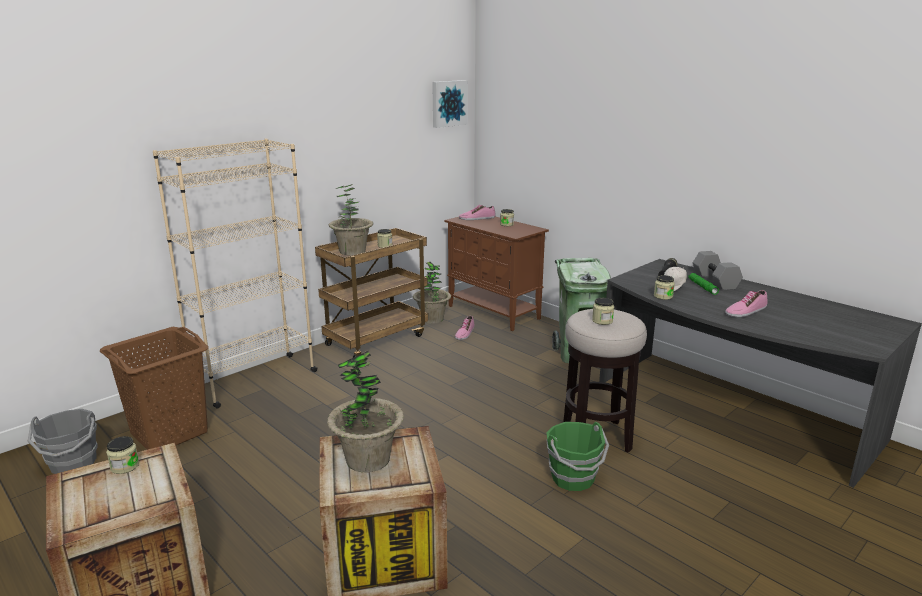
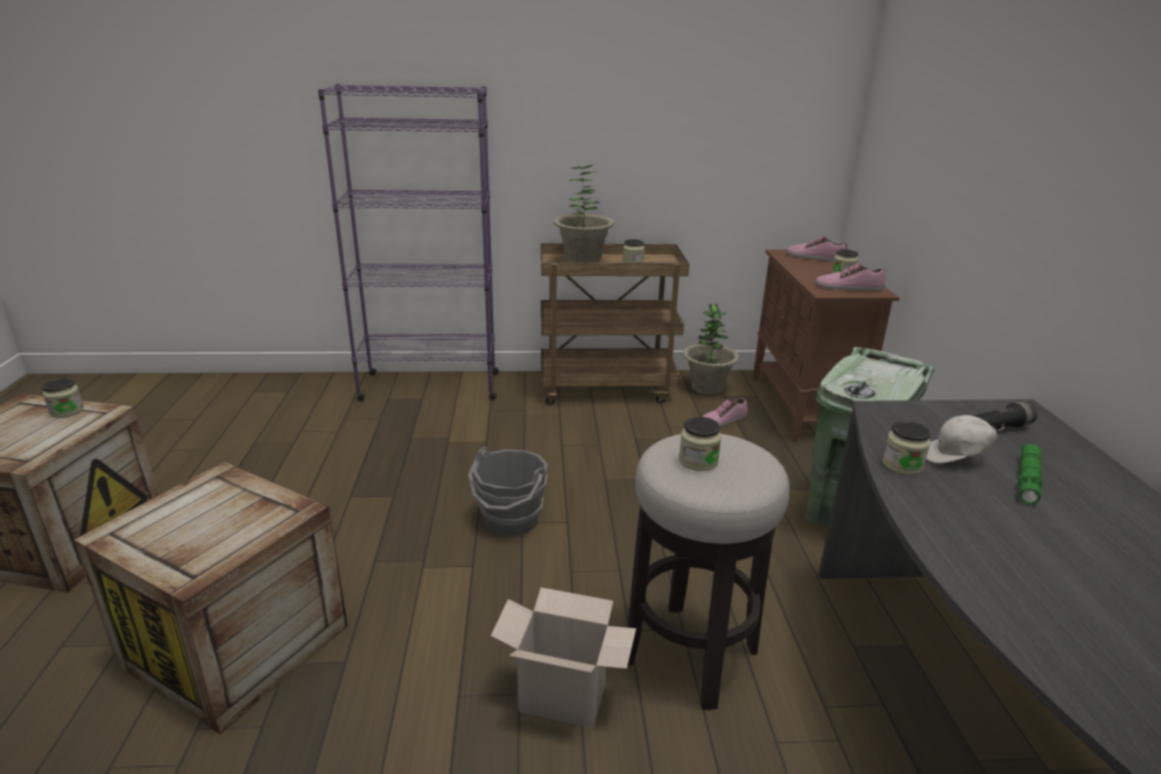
camera: 40 degrees right, 5 degrees up
grey bucket [28,409,97,474] -> grey bucket moved to [468,447,548,536]
brown laundry basket [100,327,209,450] -> none
beige bookcase [153,139,318,409] -> purple bookcase [318,84,499,401]
potted plant [327,351,404,472] -> none
picture [432,80,468,128] -> none
green bucket [546,422,609,491] -> cardboard box [491,587,636,728]
grey dumbbell [693,251,743,290] -> none
shoe [725,290,767,317] -> shoe moved to [815,263,885,291]

